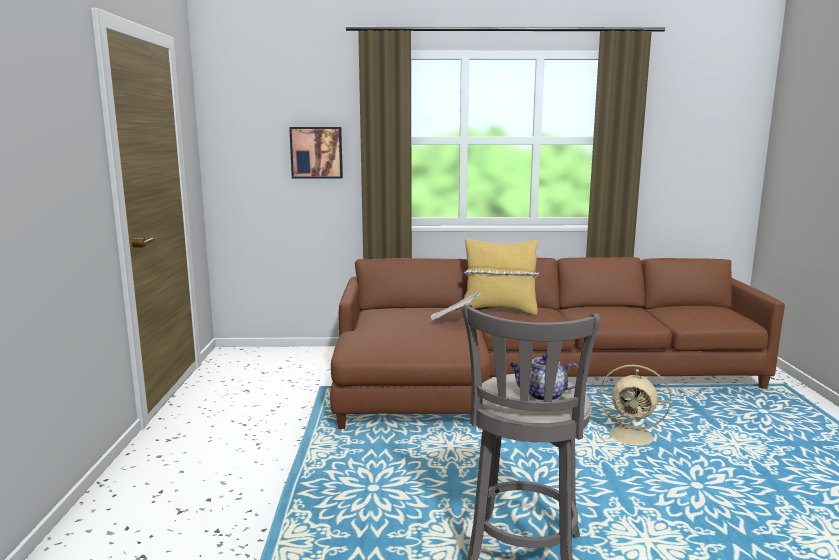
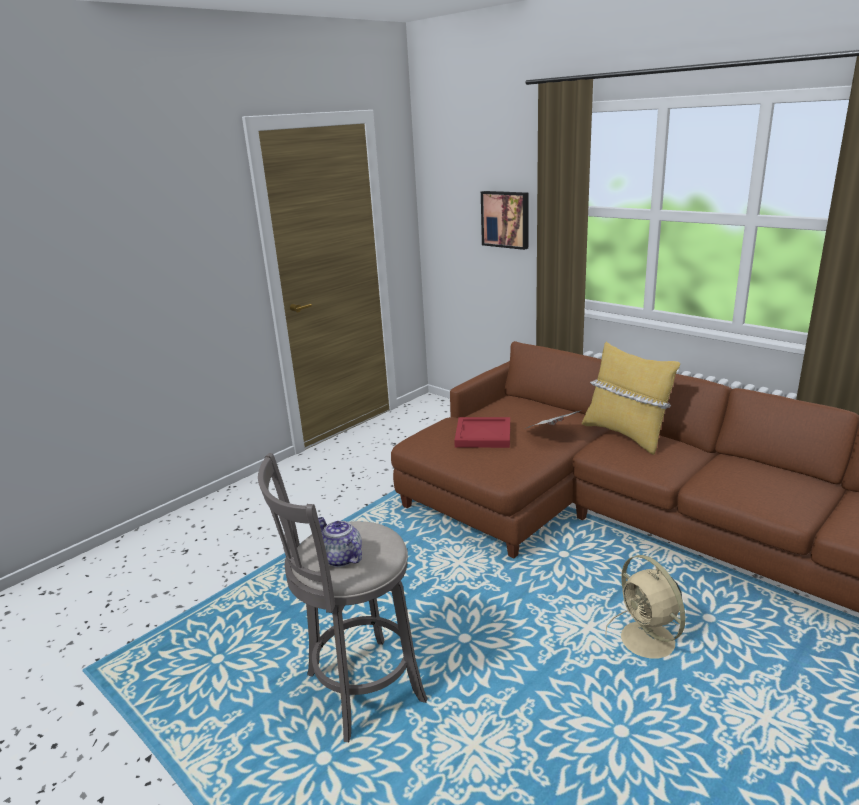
camera: 45 degrees right, 10 degrees up
none -> red tray [454,417,510,448]

